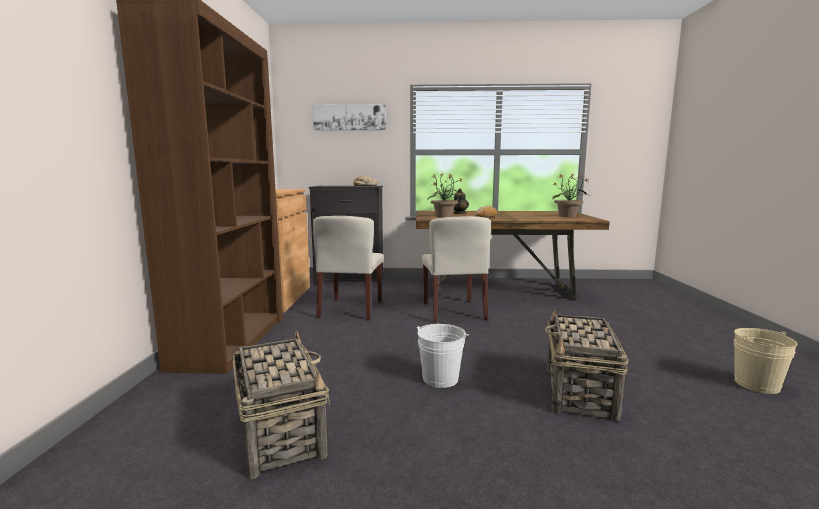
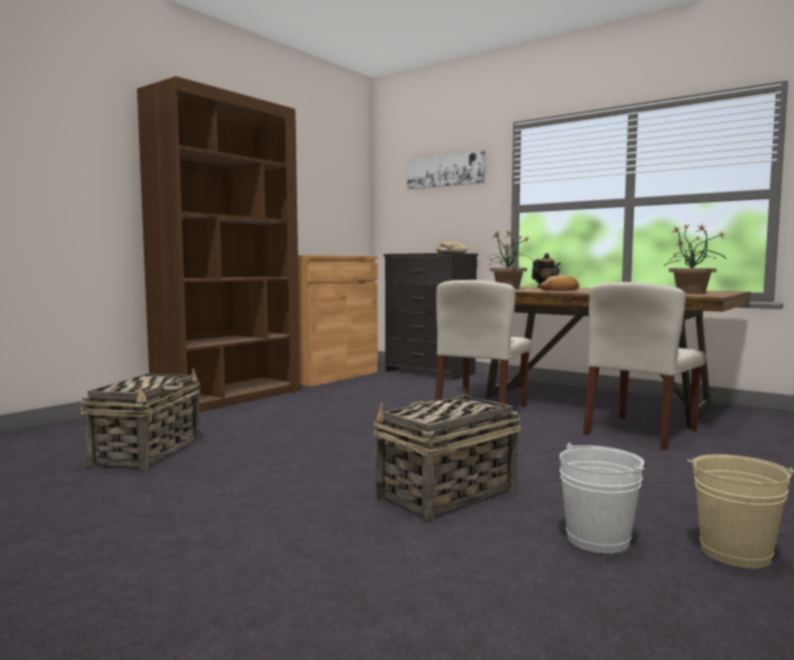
camera: 35 degrees right, 5 degrees down
beige chair [313,216,384,321] -> beige chair moved to [583,282,706,450]
white bucket [417,324,469,388] -> white bucket moved to [560,443,644,553]

